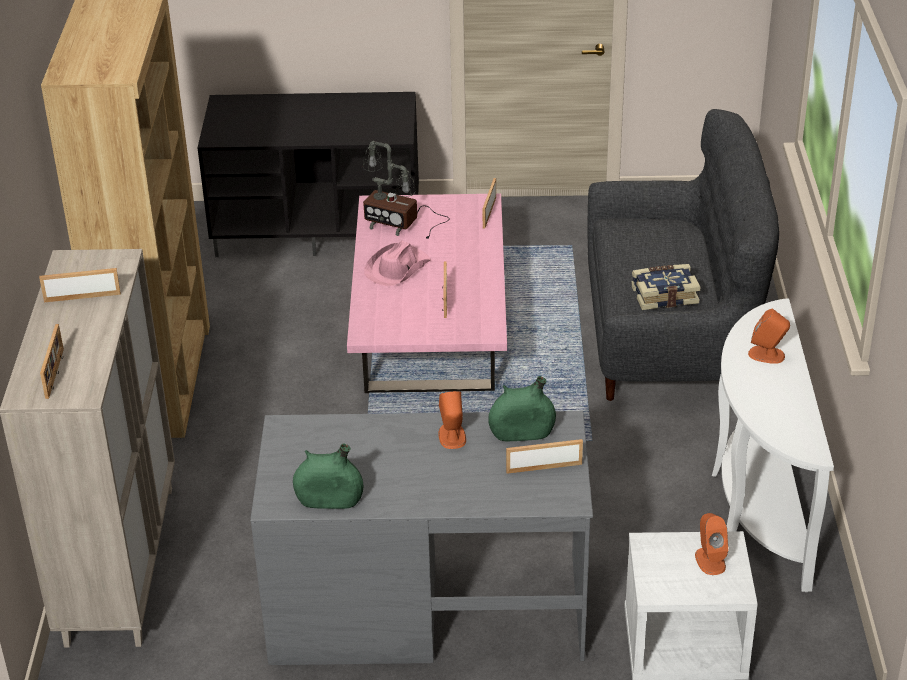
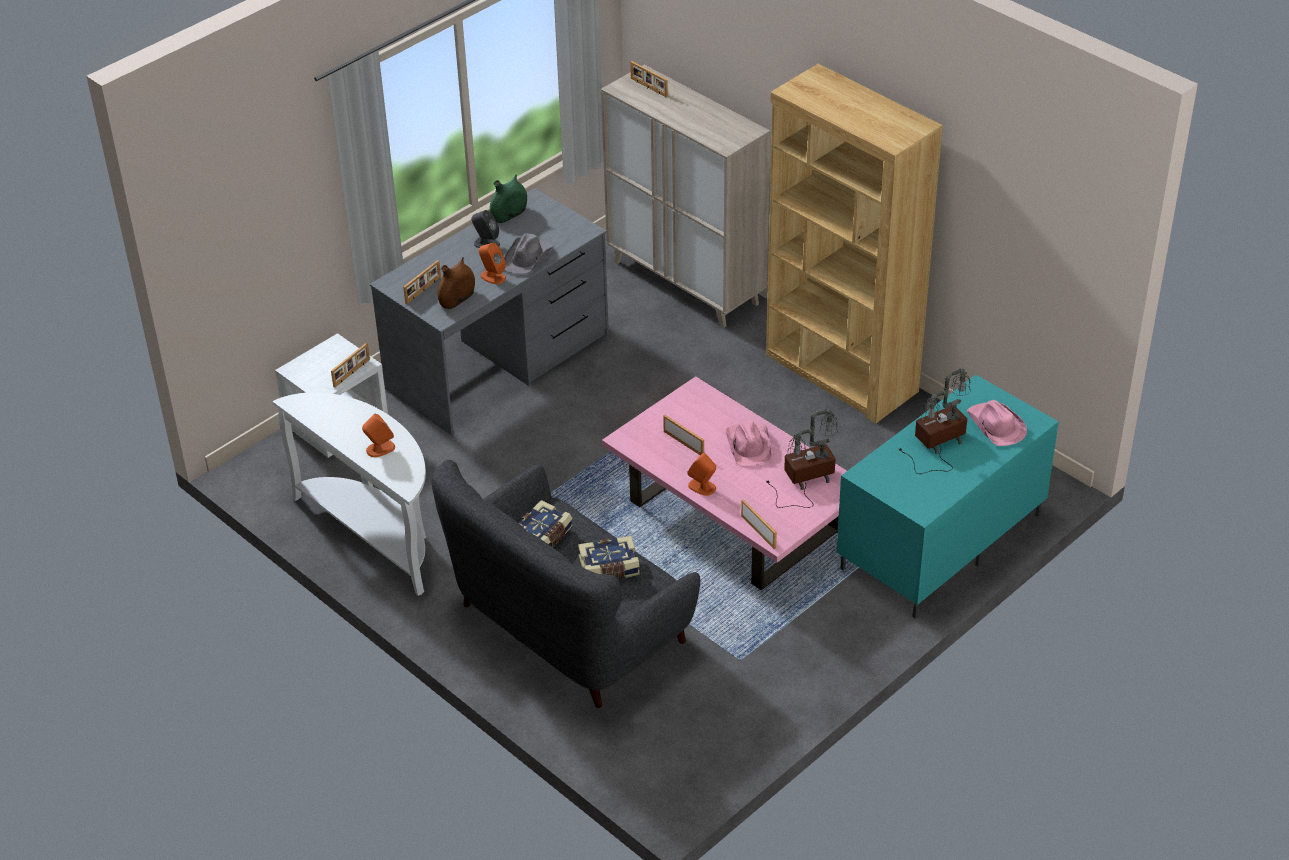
camera: 135 degrees right, 5 degrees up
picture frame [39,268,121,303] -> picture frame moved to [331,343,370,387]
black tv stand [197,92,419,257] -> turquoise tv stand [837,375,1059,618]
green vase [488,376,556,441] -> brown vase [438,257,475,309]
orange speaker [695,513,728,575] -> orange speaker moved to [687,453,716,496]
none -> grey speaker [471,210,500,248]
none -> grey hat [504,233,554,274]
none -> book [578,536,640,579]
none -> table lamp [899,368,971,474]
none -> pink hat [967,400,1027,446]

